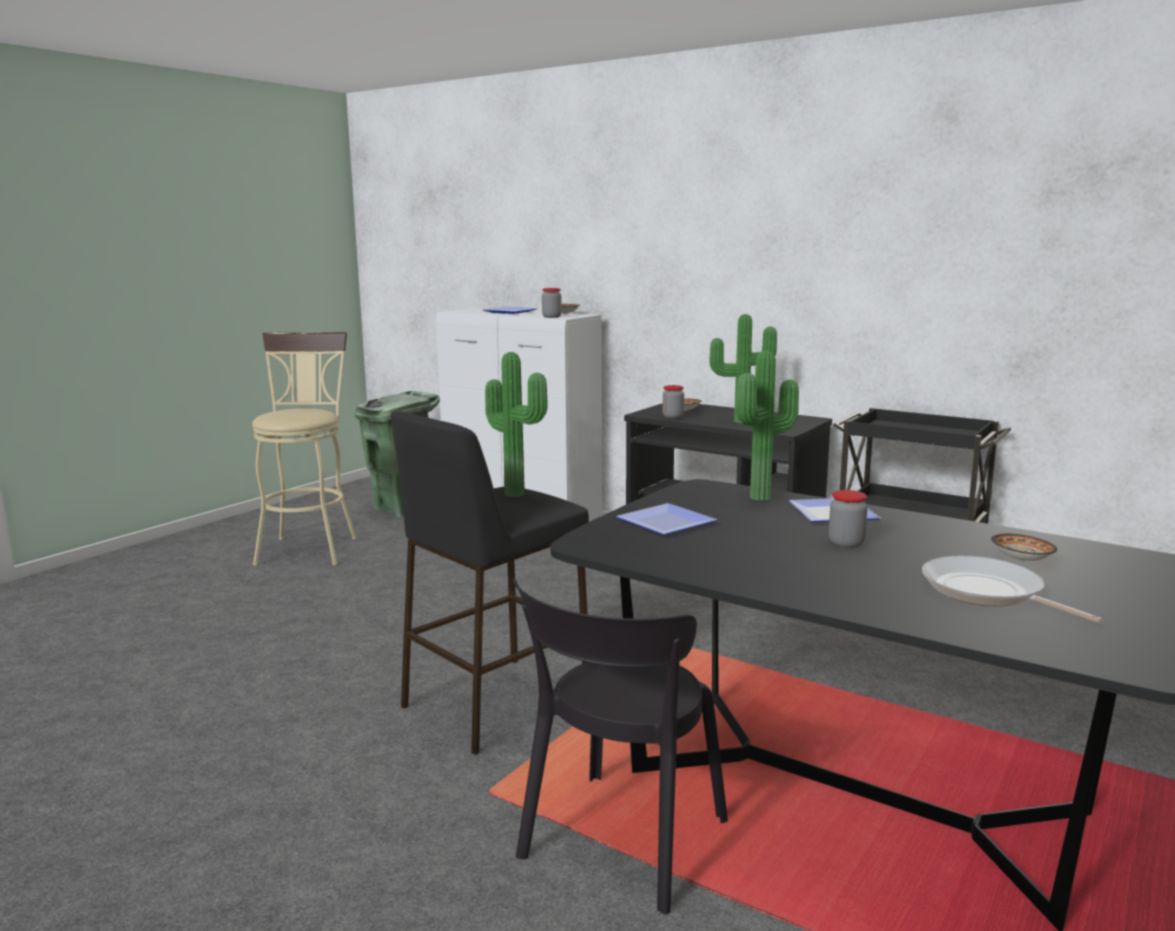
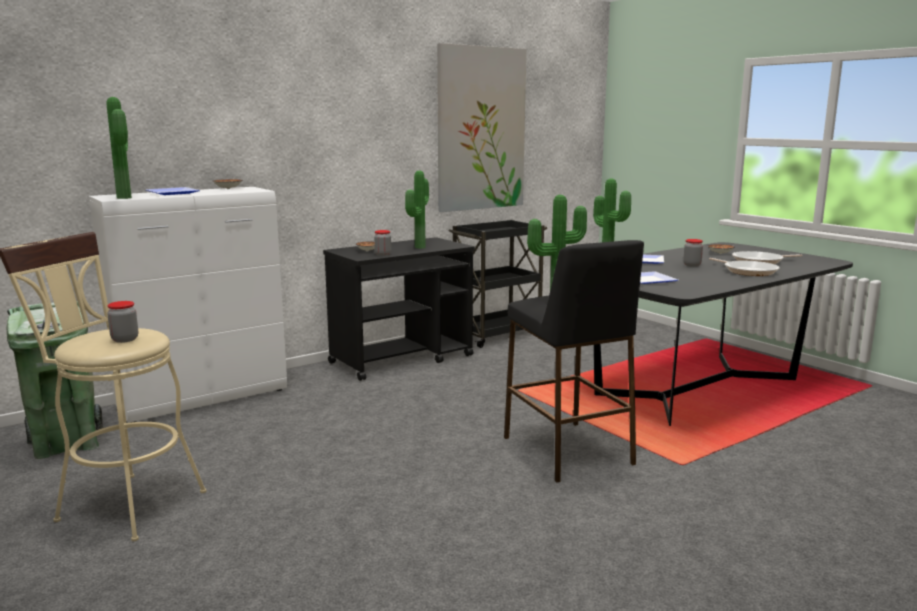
camera: 70 degrees left, 0 degrees up
black chair [513,578,728,914] -> none
jar [542,288,562,318] -> jar moved to [107,301,138,343]
none -> potted plant [107,97,132,199]
none -> picture [437,43,526,212]
none -> frying pan [709,258,780,276]

